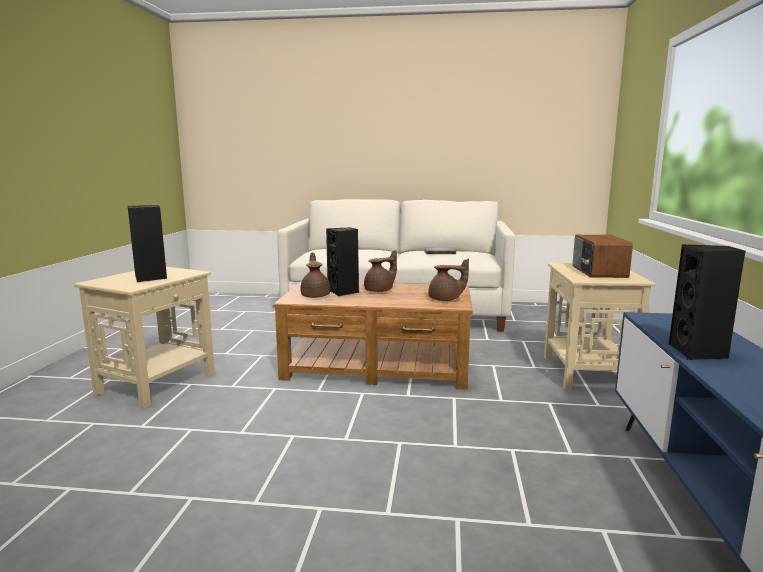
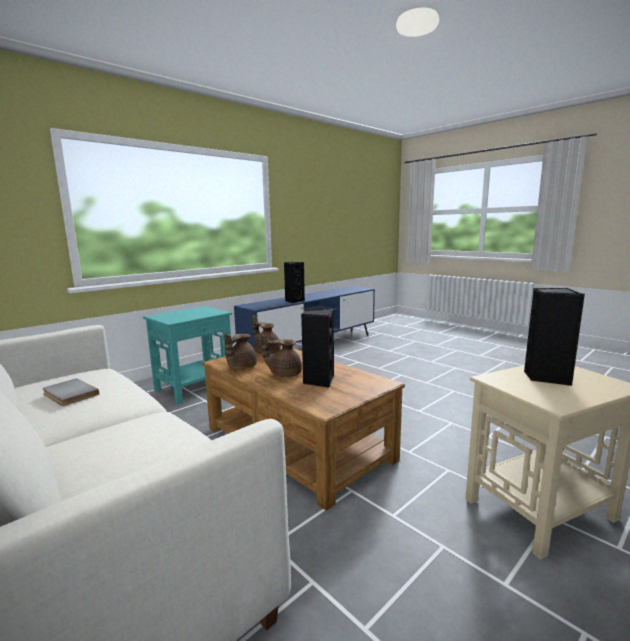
camera: 140 degrees left, 0 degrees up
brown teapot [300,252,331,298] -> brown teapot moved to [225,334,257,369]
beige side table [544,263,656,391] -> turquoise side table [143,306,232,404]
radio [573,235,633,278] -> none

